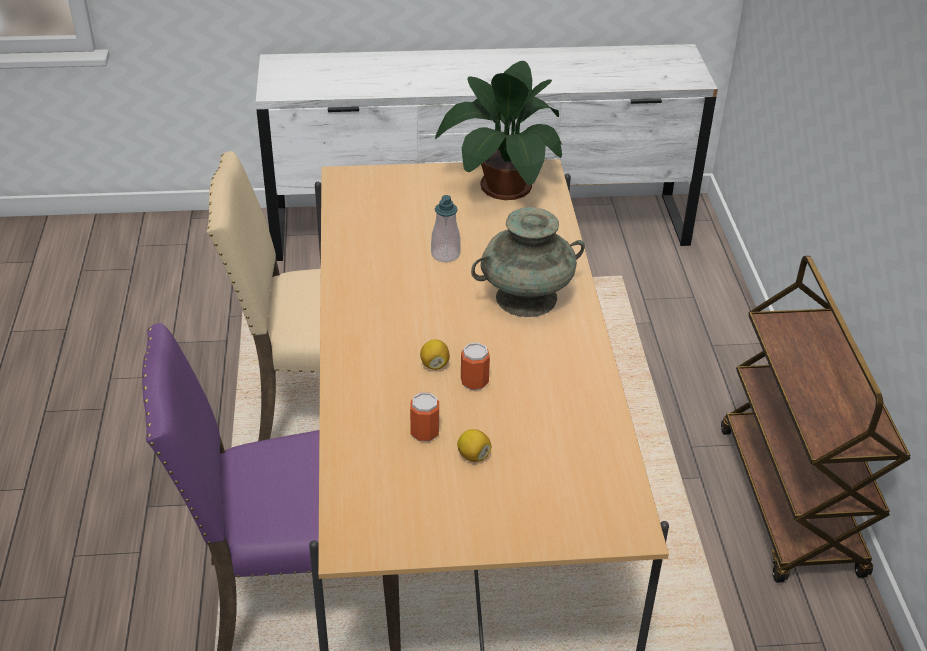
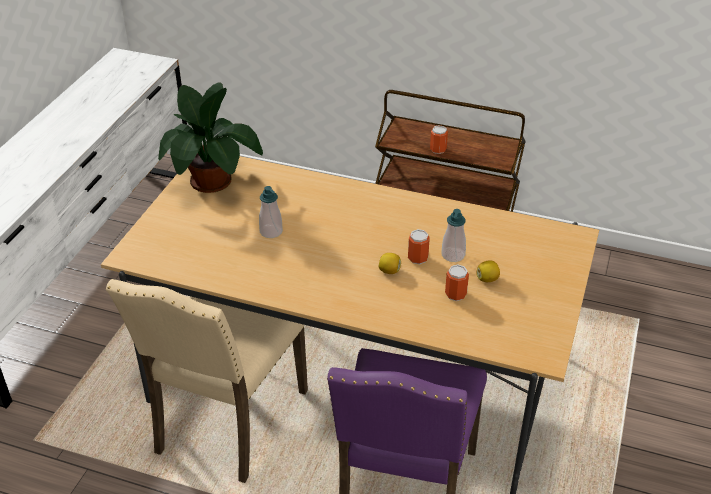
camera: 65 degrees left, 0 degrees up
turquoise vase [471,207,585,317] -> none
none -> can [430,125,448,154]
none -> soap dispenser [442,209,466,262]

